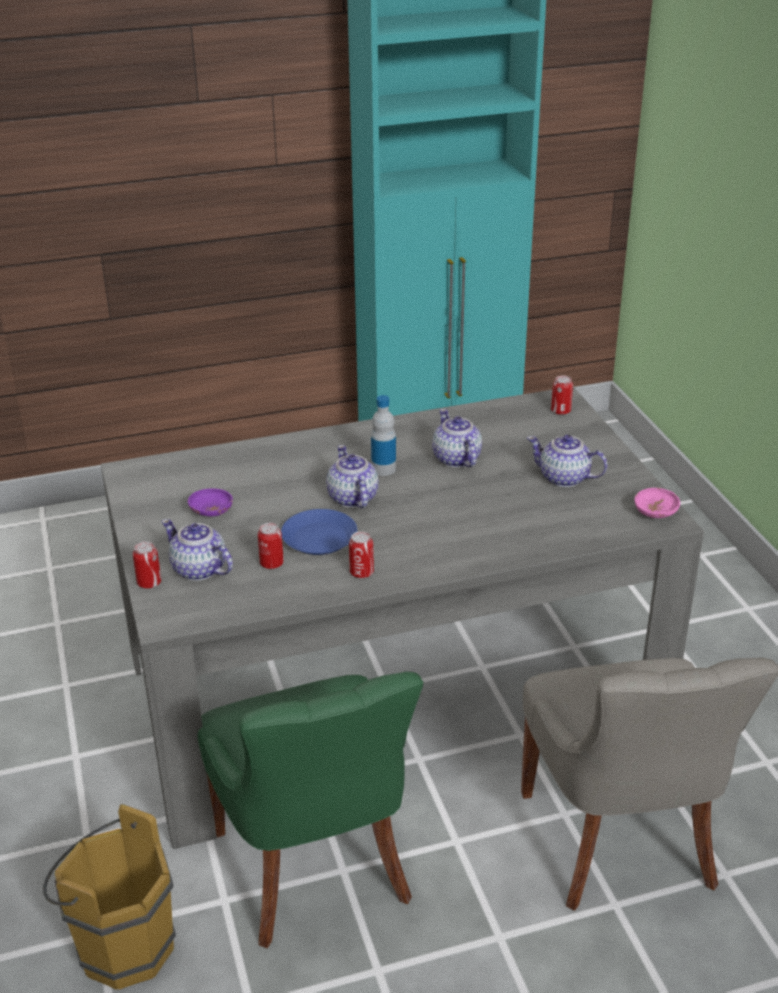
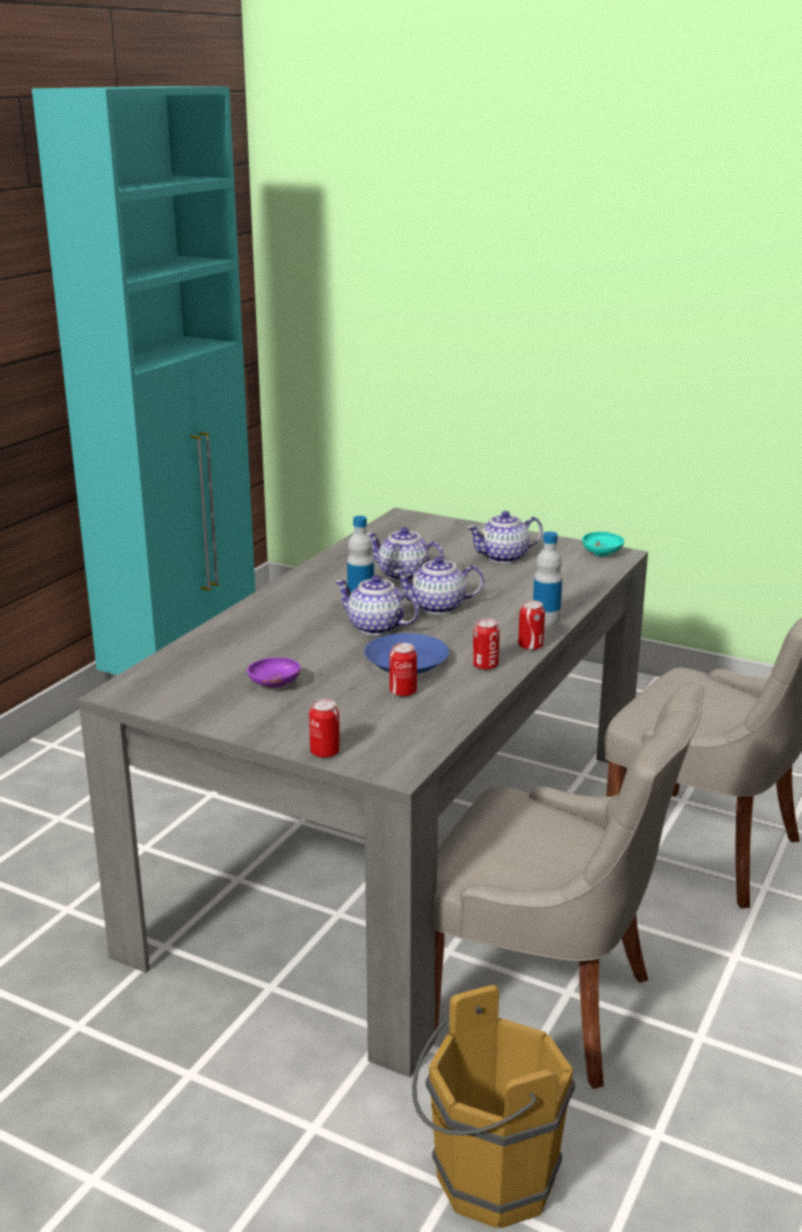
camera: 45 degrees left, 10 degrees down
teapot [161,519,233,581] -> teapot moved to [393,556,484,614]
green chair [198,672,423,948] -> grey chair [433,682,704,1089]
can [551,375,573,415] -> can moved to [518,600,545,650]
pink bowl [635,488,680,518] -> turquoise bowl [582,532,624,556]
none -> bottle [533,531,562,626]

